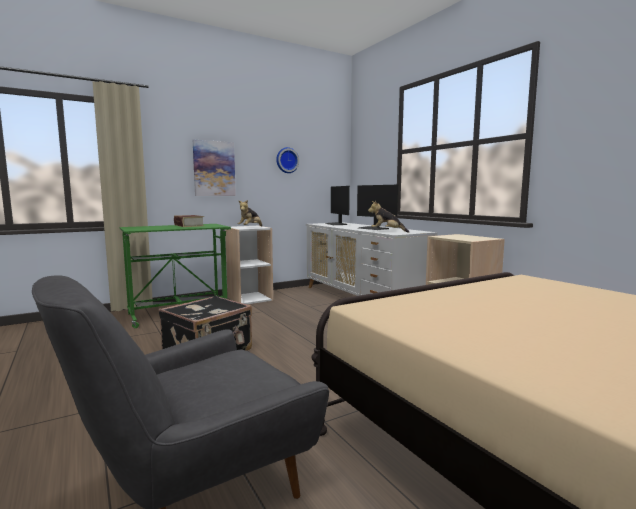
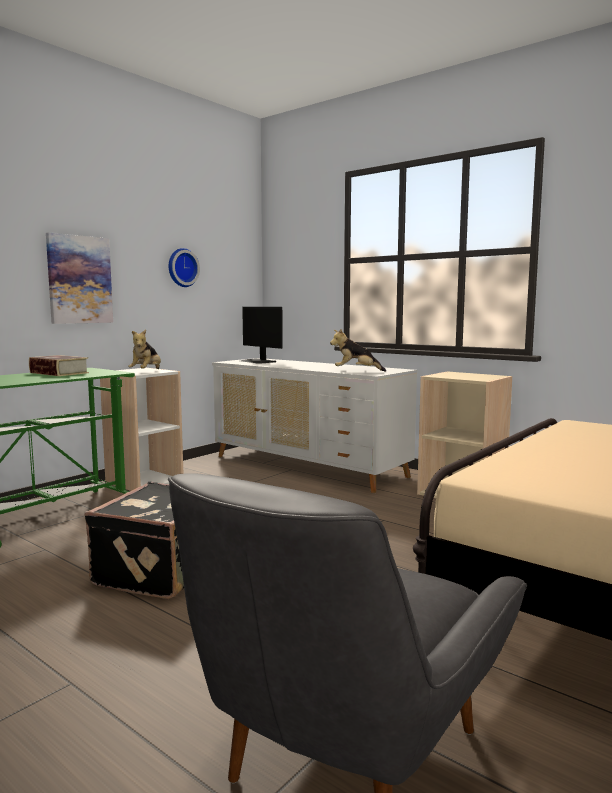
camera: 20 degrees left, 0 degrees up
monitor [357,185,398,230] -> none

